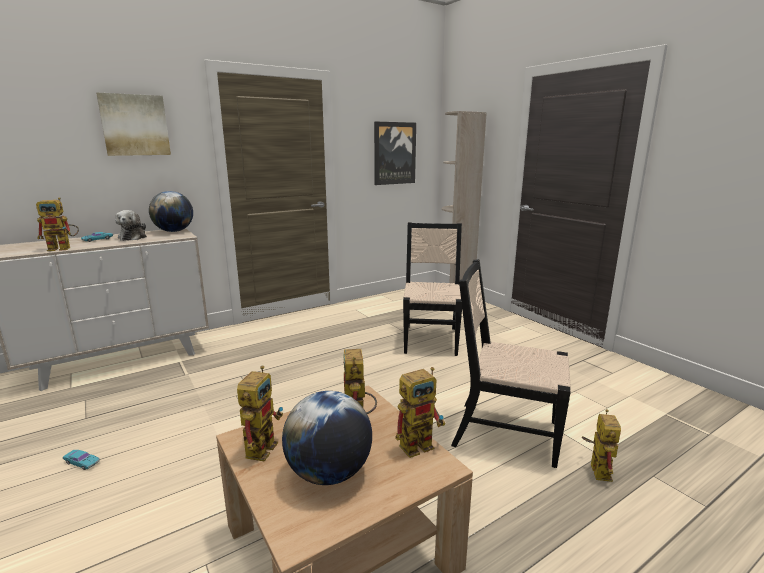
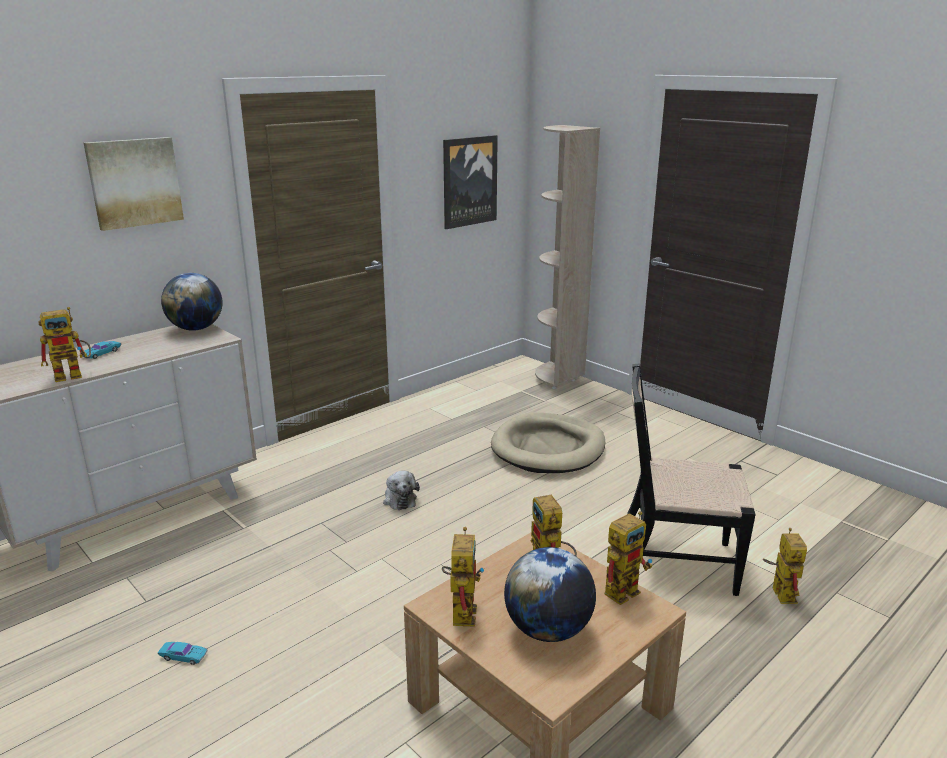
camera: 10 degrees left, 5 degrees up
plush toy [115,210,147,241] -> plush toy moved to [383,471,420,510]
chair [403,222,462,356] -> beige dog bed [491,412,605,473]

